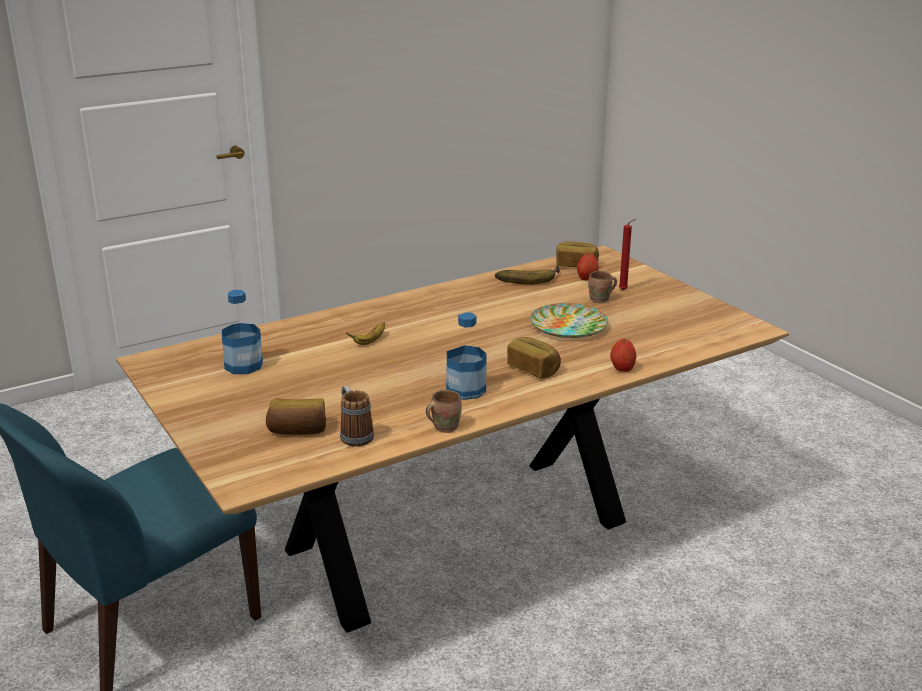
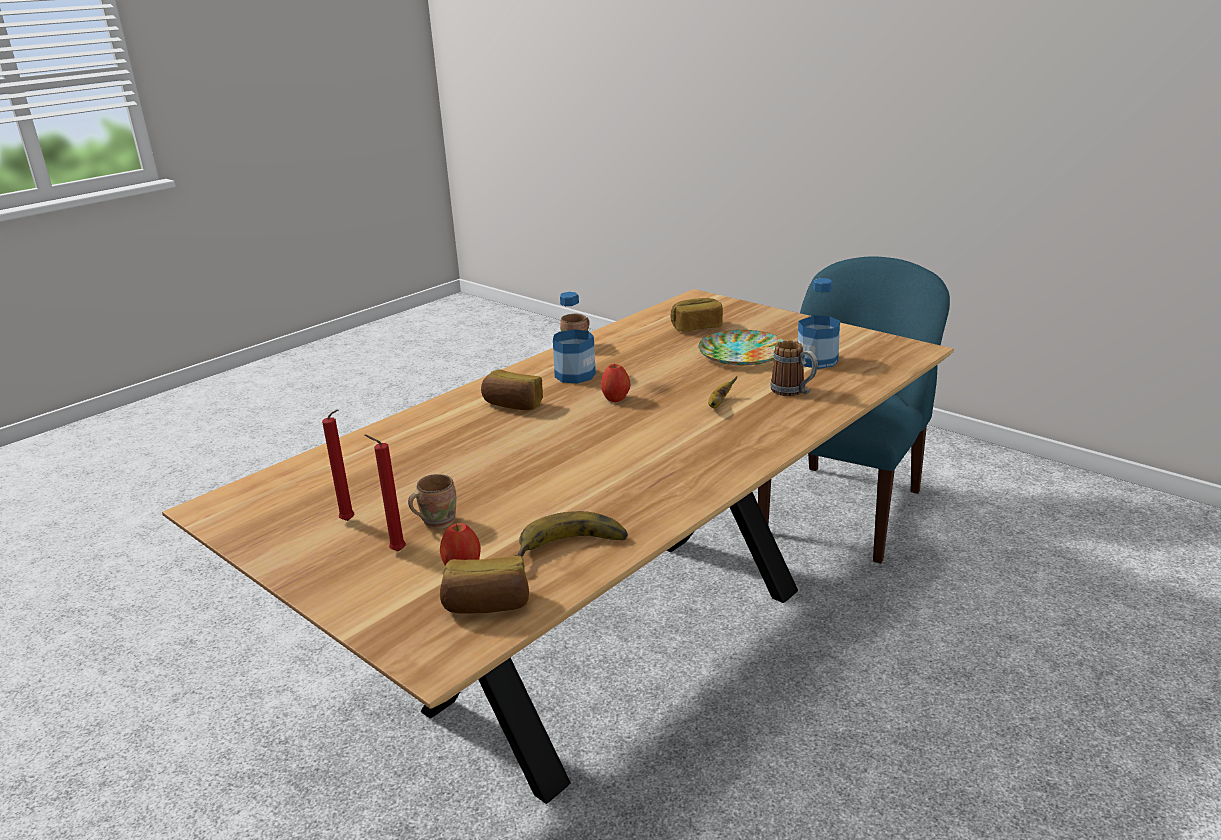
camera: 165 degrees right, 0 degrees up
mug [340,385,374,447] -> mug moved to [770,341,818,396]
plate [530,303,608,338] -> plate moved to [698,330,784,366]
apple [610,339,636,372] -> apple moved to [601,364,630,402]
none -> red candle [322,409,355,521]

